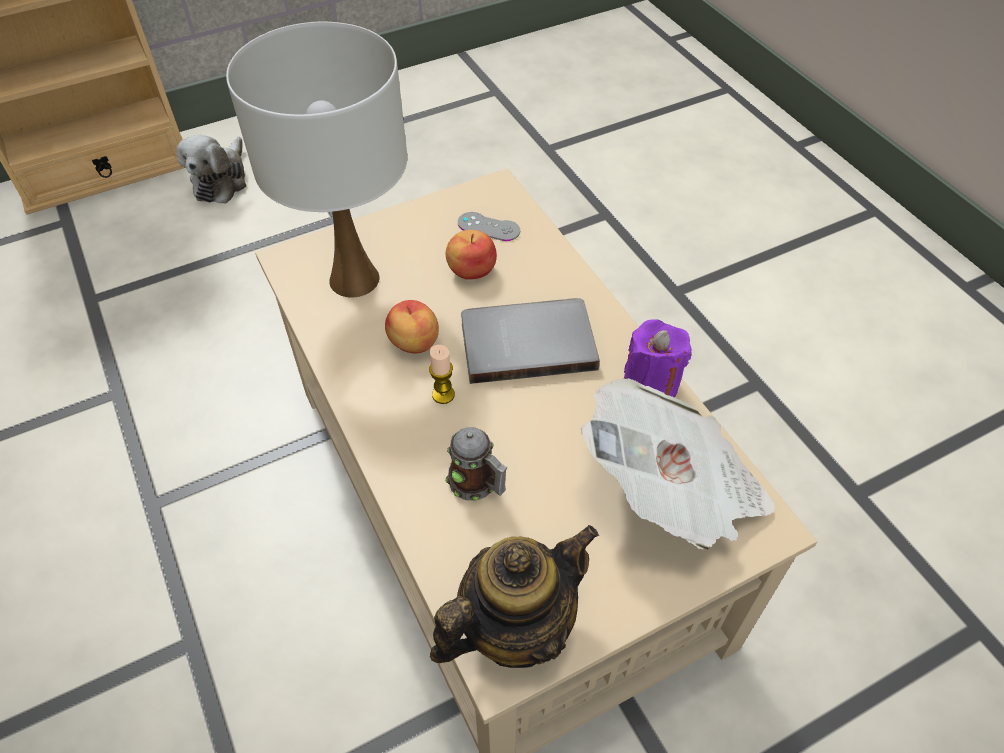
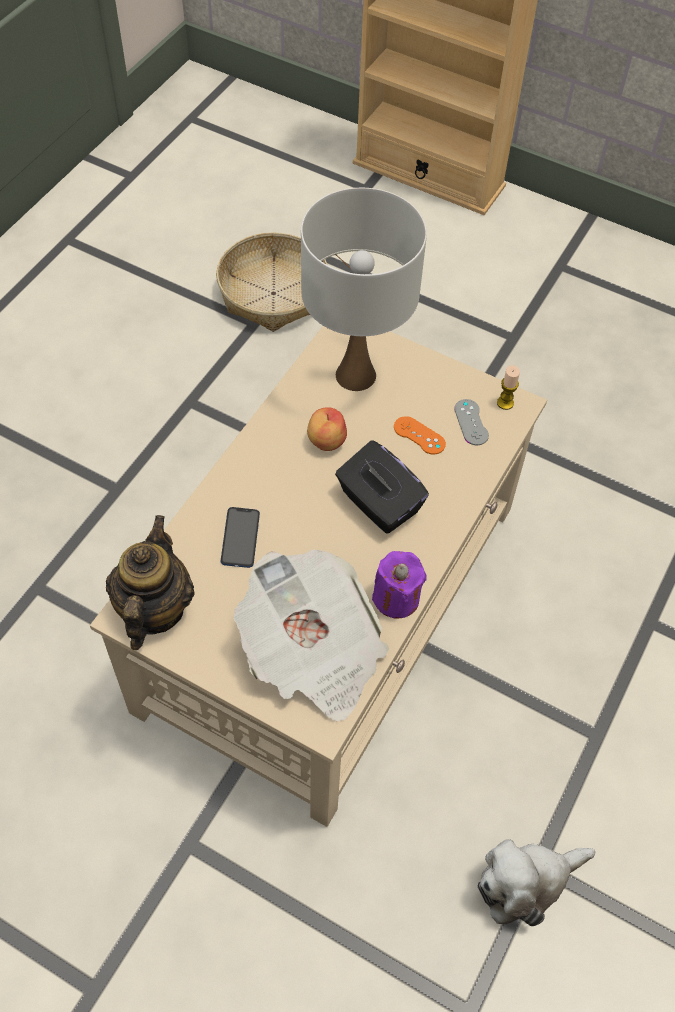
camera: 55 degrees right, 5 degrees up
plush toy [176,135,247,204] -> plush toy moved to [478,839,595,926]
candle [429,345,455,404] -> candle moved to [497,365,520,410]
teapot [430,525,599,668] -> teapot turned 105 degrees counterclockwise [106,515,195,650]
mug [445,427,507,501] -> phone [221,507,260,568]
apple [446,230,497,280] -> orange game controller [394,416,446,454]
grey book [461,298,600,384] -> black tissue box [335,440,429,534]
none -> basket [216,232,328,332]

